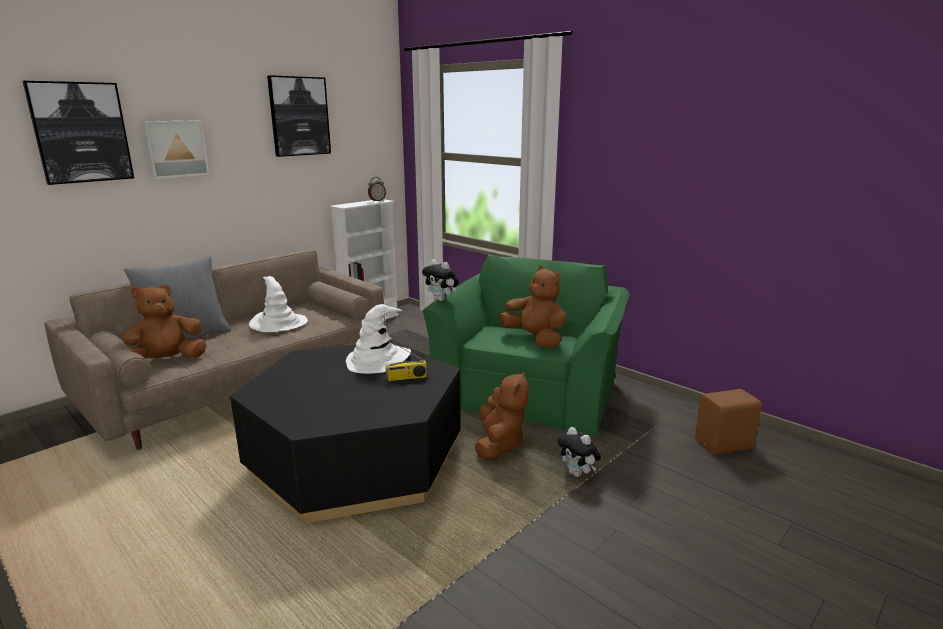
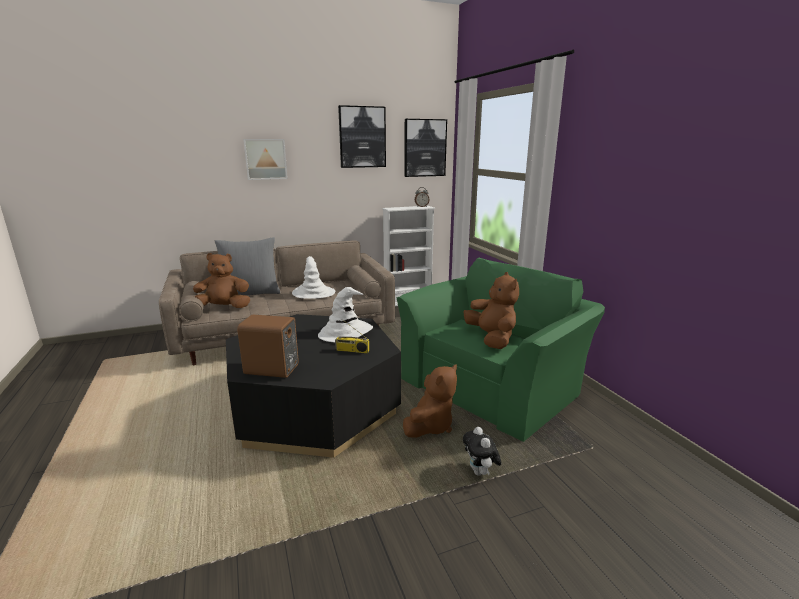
camera: 25 degrees right, 0 degrees up
picture [23,81,134,185] -> picture moved to [404,119,447,177]
plush toy [422,259,459,301] -> none
brown speaker [695,389,762,455] -> brown speaker moved to [237,315,299,378]

